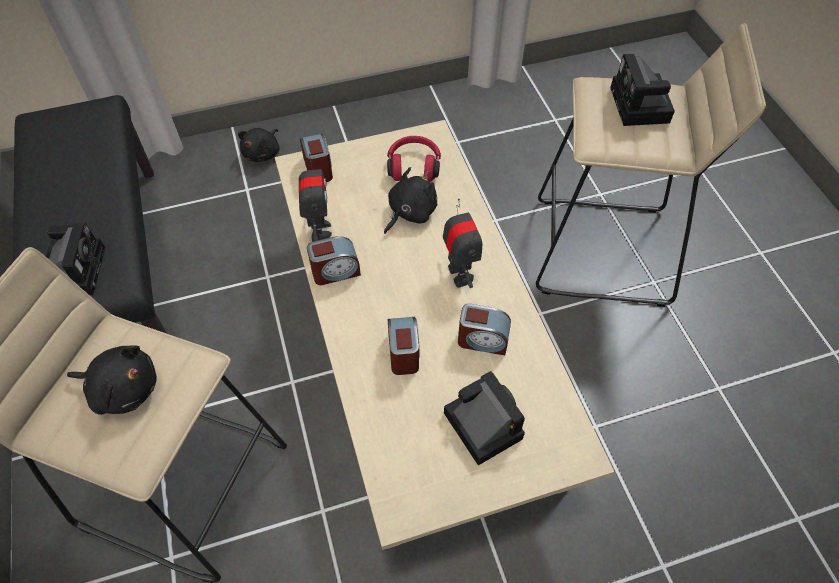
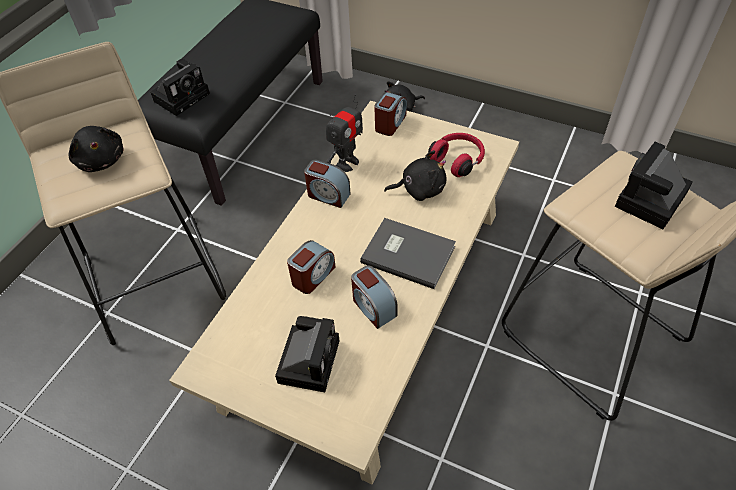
camera: 45 degrees right, 5 degrees down
toy robot [443,198,482,288] -> grey book [360,218,456,289]

